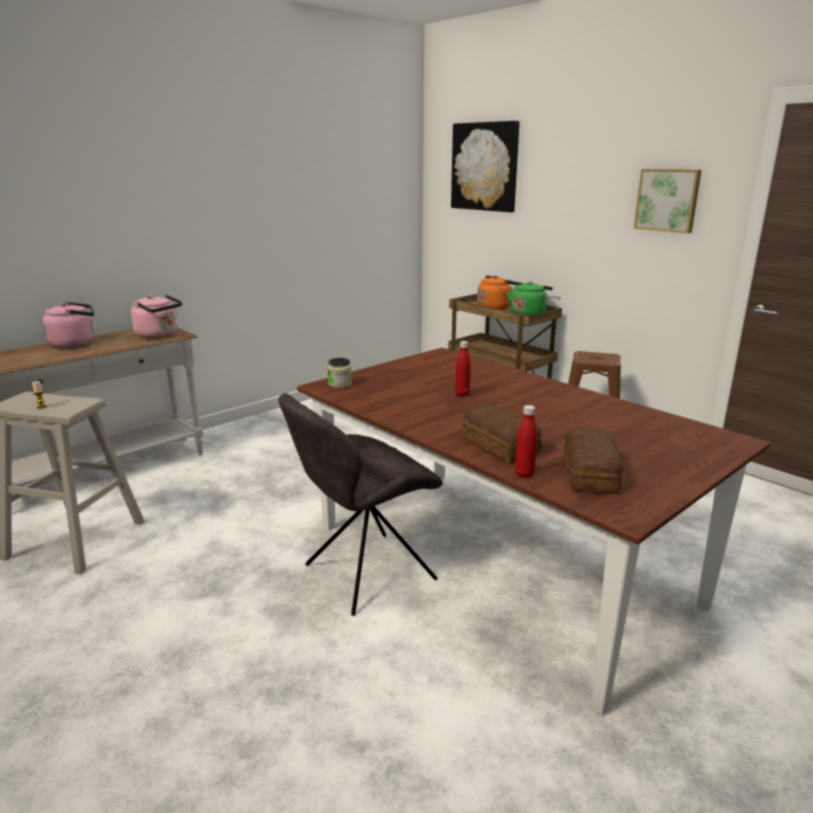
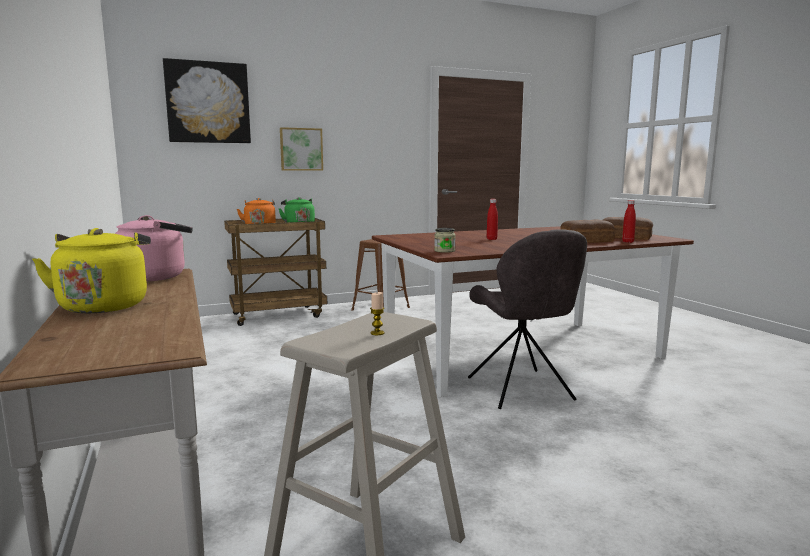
camera: 70 degrees left, 10 degrees down
pink kettle [42,302,94,349] -> yellow kettle [32,228,151,313]
picture [634,169,702,233] -> picture moved to [280,127,323,171]

